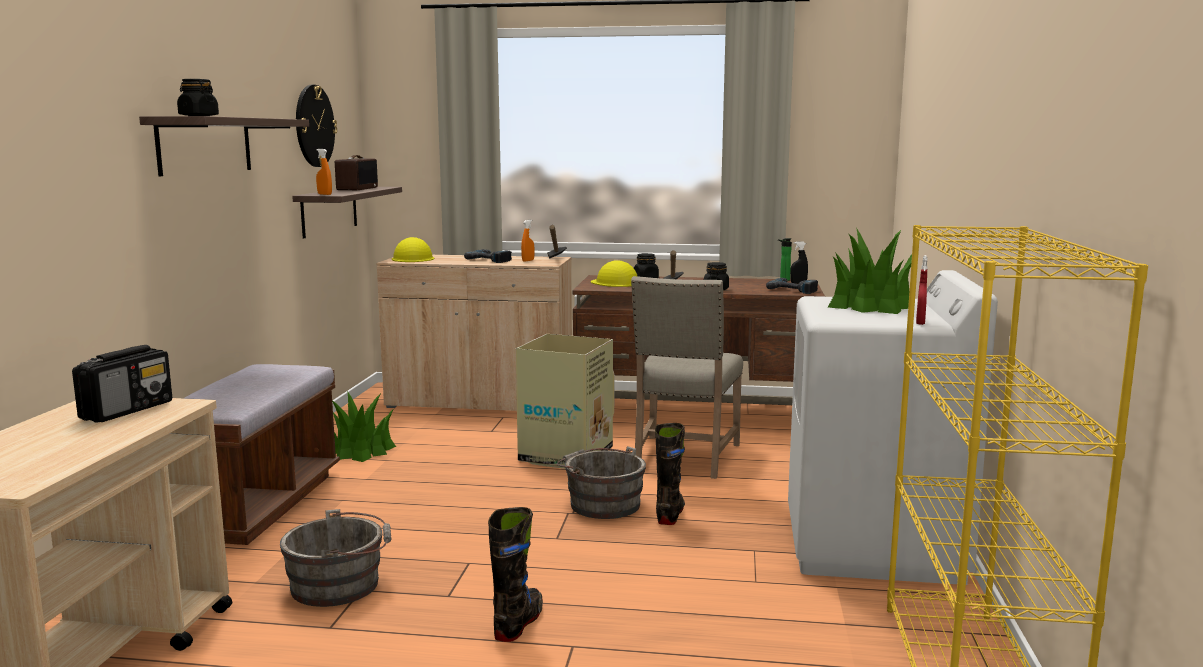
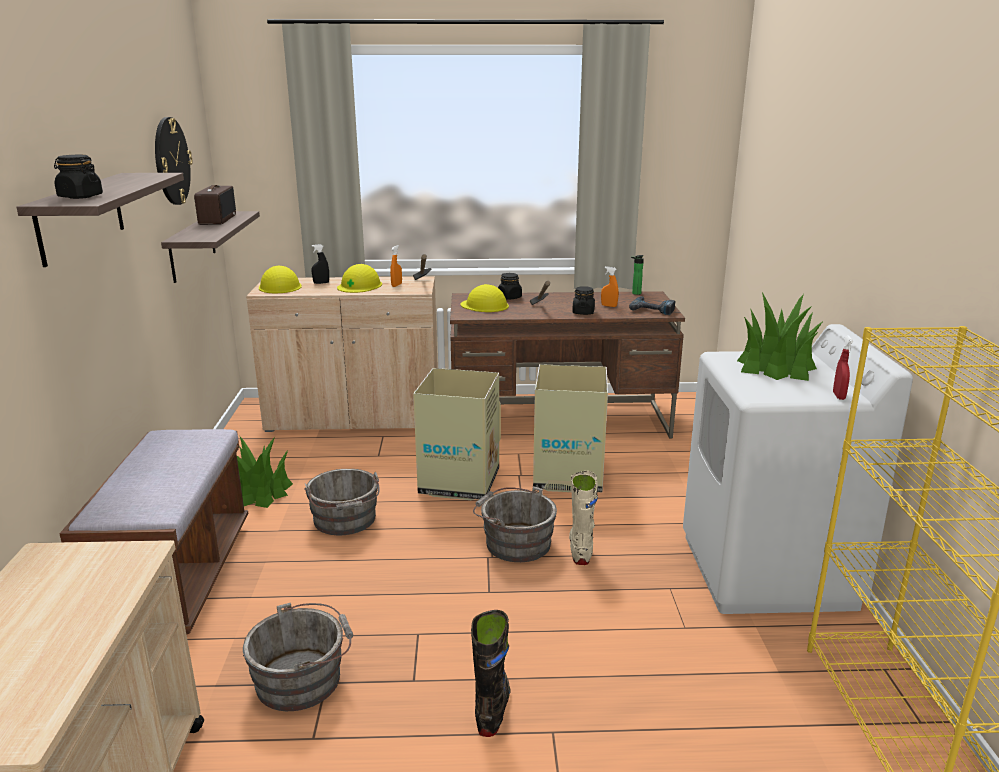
camera: 10 degrees left, 10 degrees up
radio [72,345,172,423] -> none
orange spray bottle [316,149,332,195] -> orange spray bottle moved to [601,267,619,307]
power drill [464,249,512,263] -> yellow hard hat [337,264,382,293]
beige chair [631,276,743,479] -> cardboard box [533,364,608,492]
black boot [655,423,685,525] -> beige boot [569,471,598,565]
black spray bottle [790,242,808,284] -> black spray bottle moved to [312,244,329,284]
none -> grey bucket [304,469,380,535]

